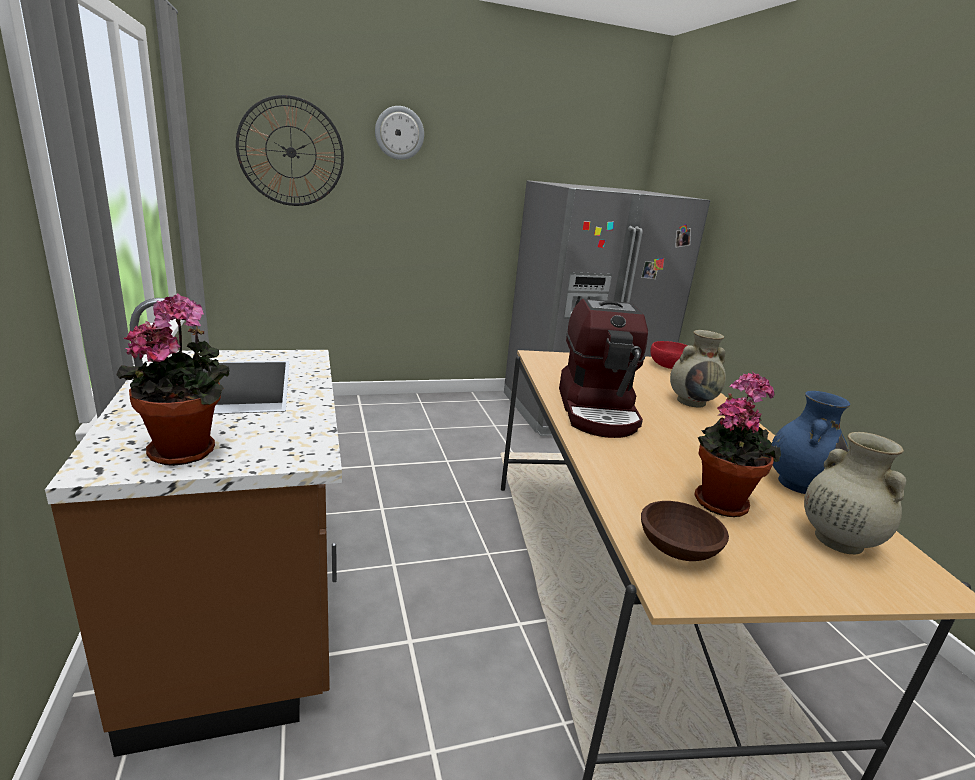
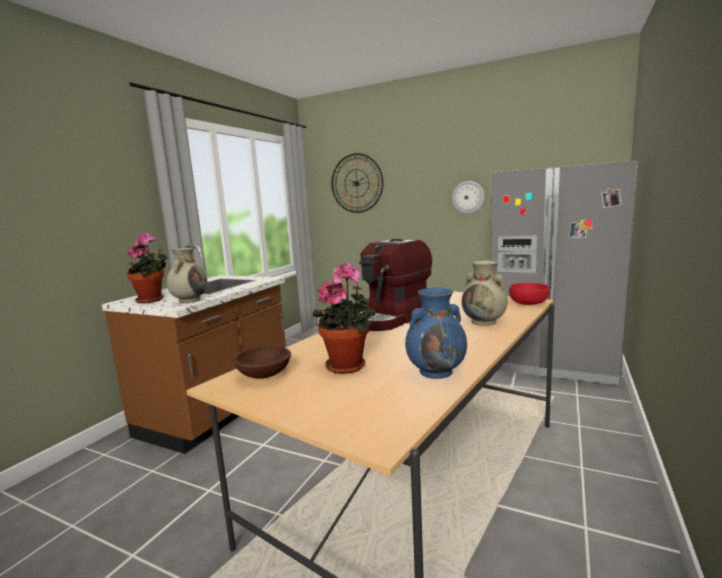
camera: 45 degrees right, 10 degrees down
wall clock [375,106,424,160] -> wall clock moved to [452,181,485,214]
beige vase [804,432,906,554] -> beige vase moved to [167,248,208,303]

